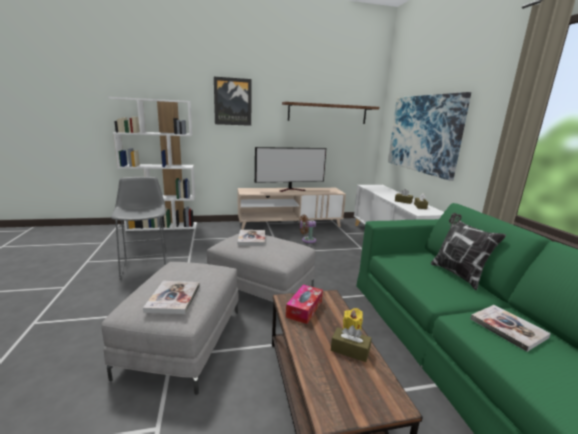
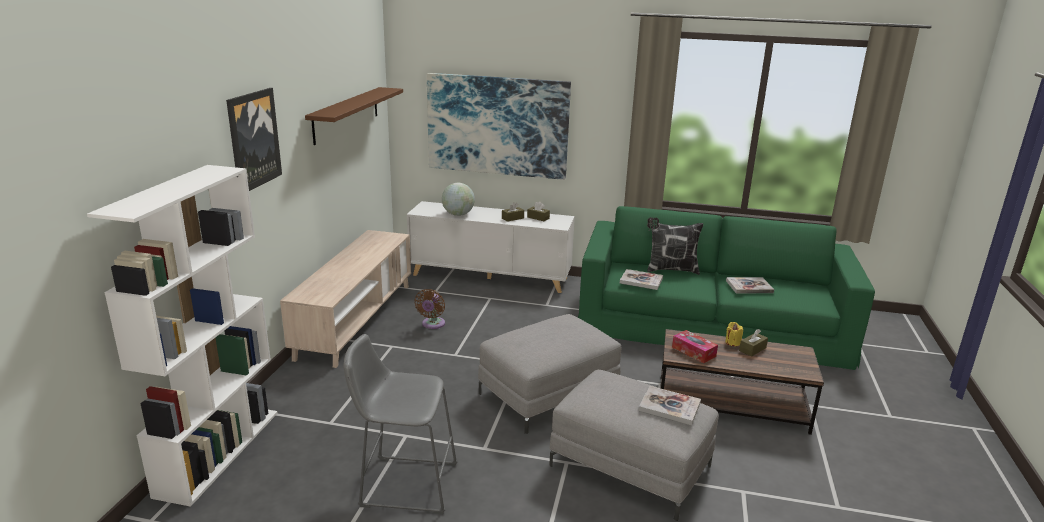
camera: 65 degrees left, 5 degrees up
book [238,230,265,246] -> book moved to [620,269,663,290]
television [255,147,326,192] -> none
none -> globe [442,183,475,216]

